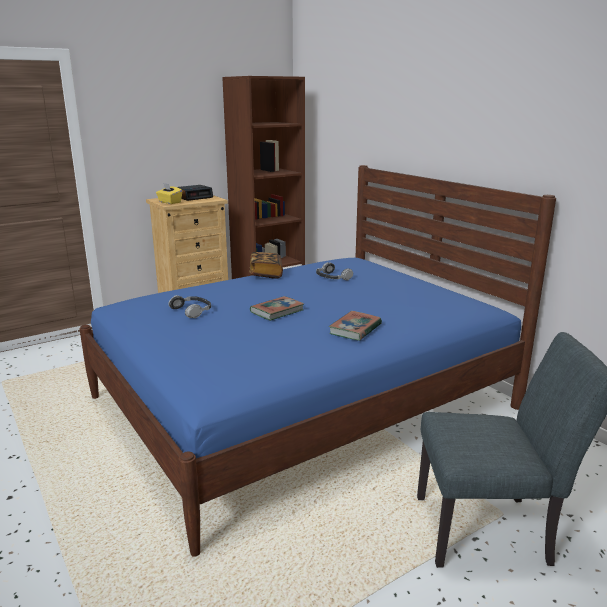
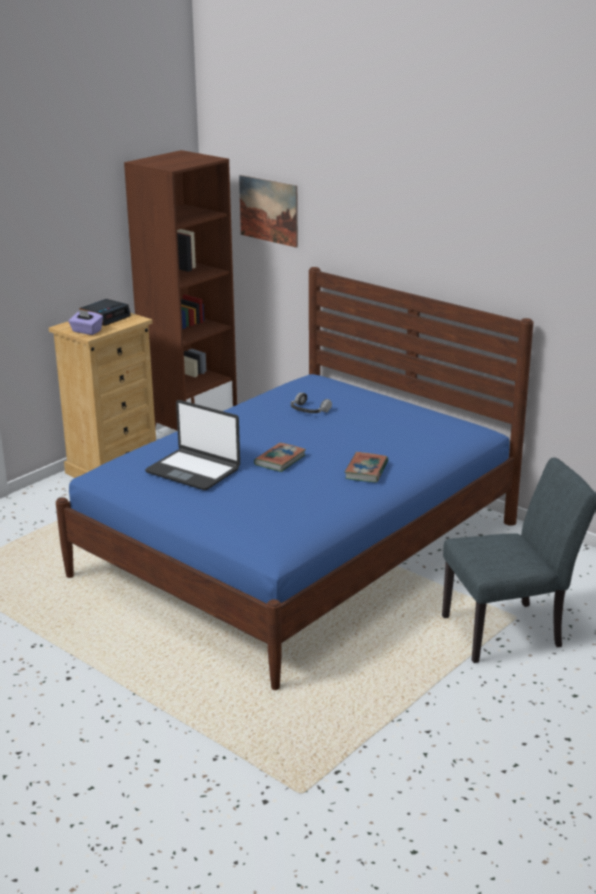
camera: 15 degrees left, 5 degrees up
yellow tissue box [156,183,182,204] -> purple tissue box [68,309,103,335]
headphones [168,295,211,318] -> laptop [145,400,240,490]
book [249,252,283,279] -> none
none -> picture [239,175,298,248]

